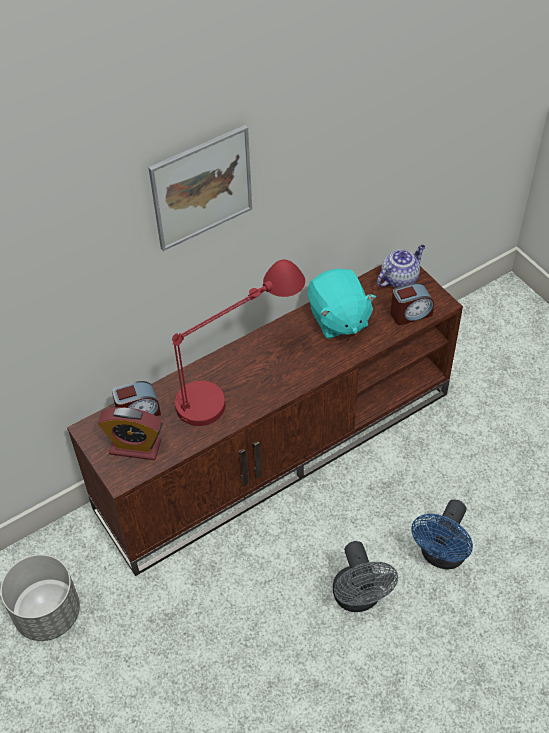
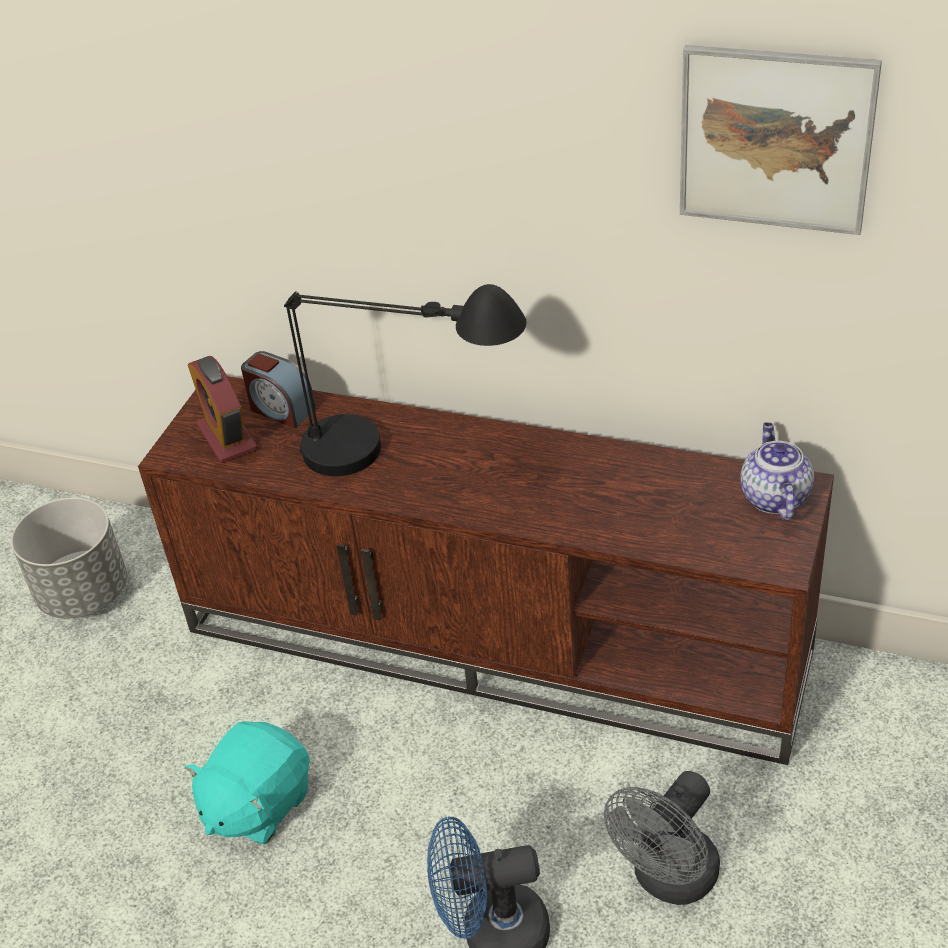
camera: 55 degrees right, 10 degrees down
picture [148,125,252,251] -> picture moved to [680,45,882,235]
red table lamp [172,259,305,426] -> black table lamp [284,284,526,476]
turquoise plush toy [308,269,376,339] -> turquoise plush toy moved to [185,721,310,844]
grey fan [333,541,398,612] -> grey fan moved to [604,771,720,905]
teapot [377,245,425,288] -> teapot turned 105 degrees counterclockwise [740,422,814,521]
alarm clock [391,283,434,325] -> none

